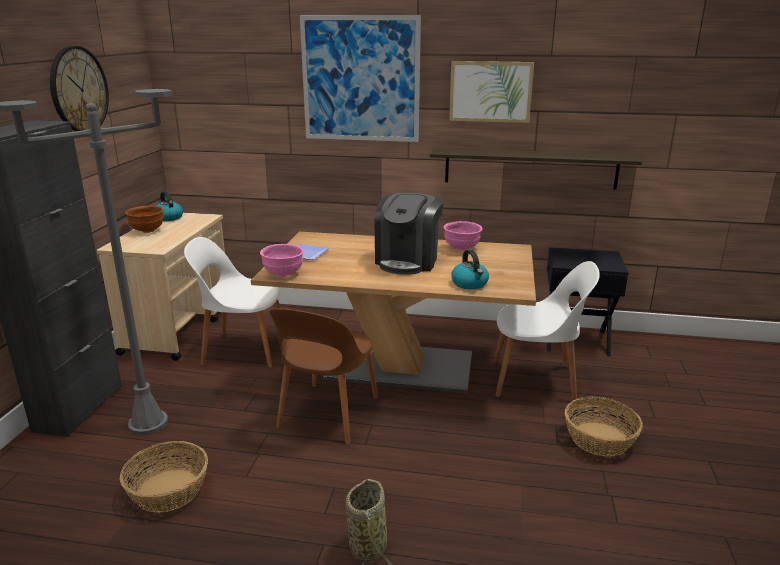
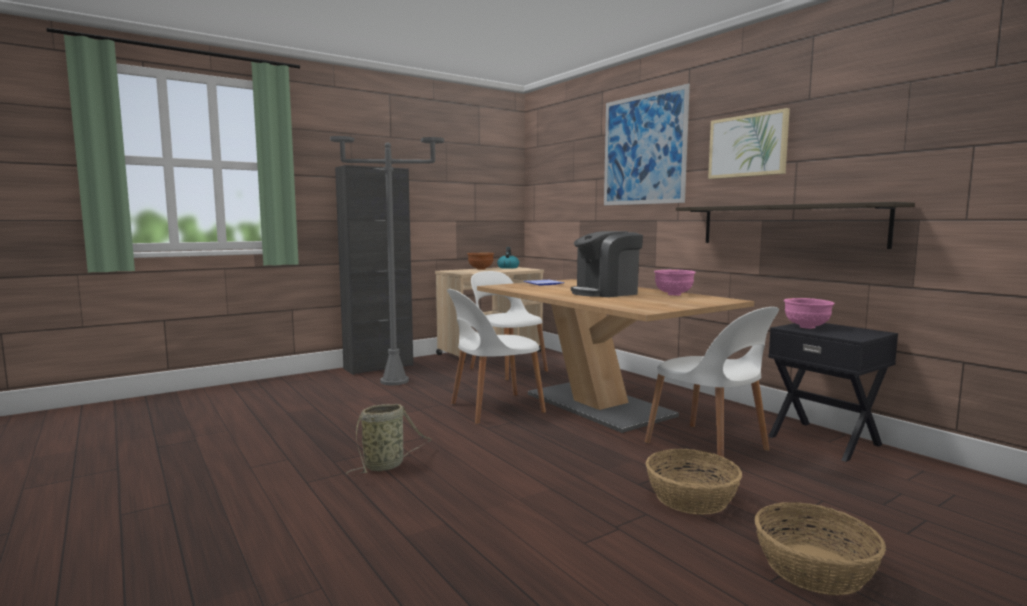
camera: 45 degrees right, 15 degrees down
wall clock [50,46,109,131] -> none
basket [120,441,208,513] -> basket moved to [755,502,886,595]
pink bowl [260,244,304,277] -> pink bowl moved to [784,298,835,329]
brown chair [269,308,379,444] -> white chair [447,289,546,424]
kettle [451,249,489,289] -> none

